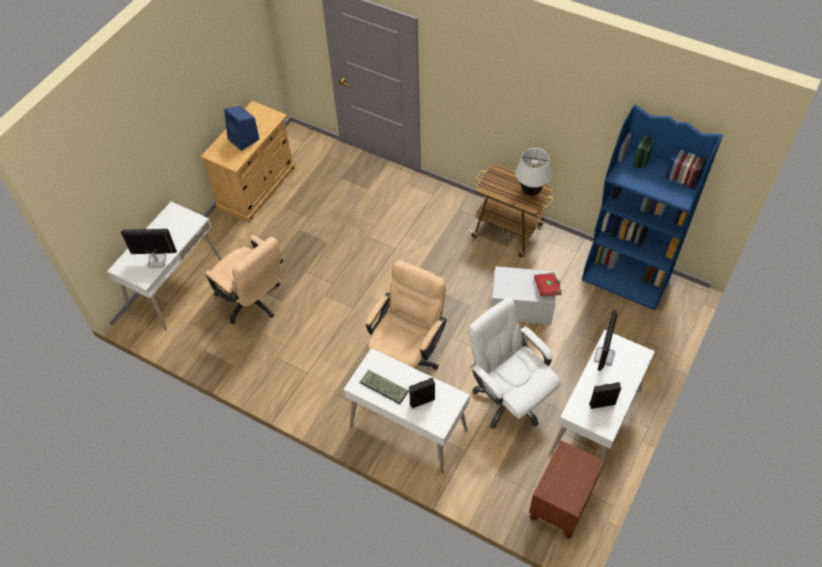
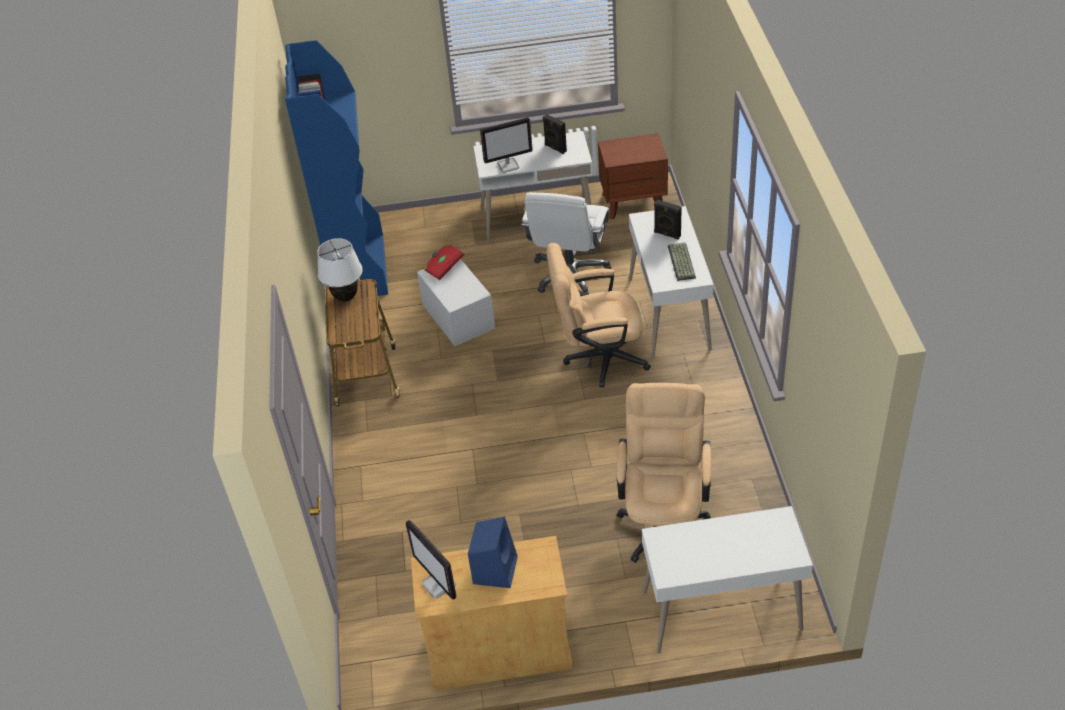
camera: 125 degrees left, 10 degrees down
monitor [121,229,177,268] -> monitor moved to [406,520,456,599]

